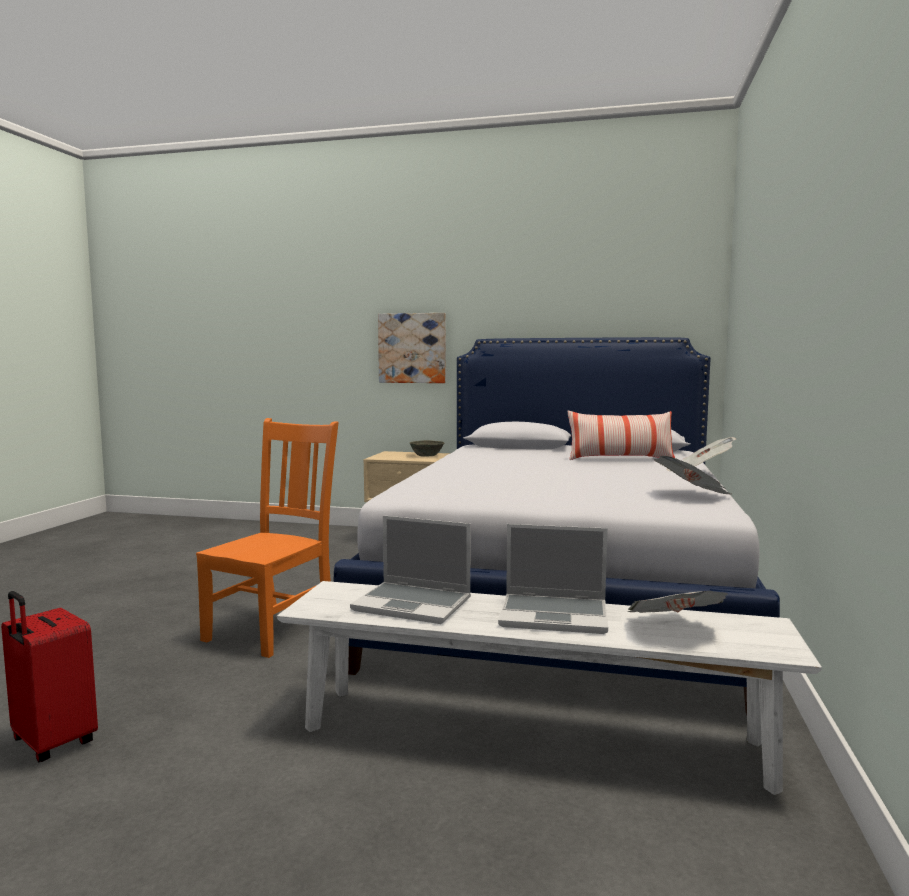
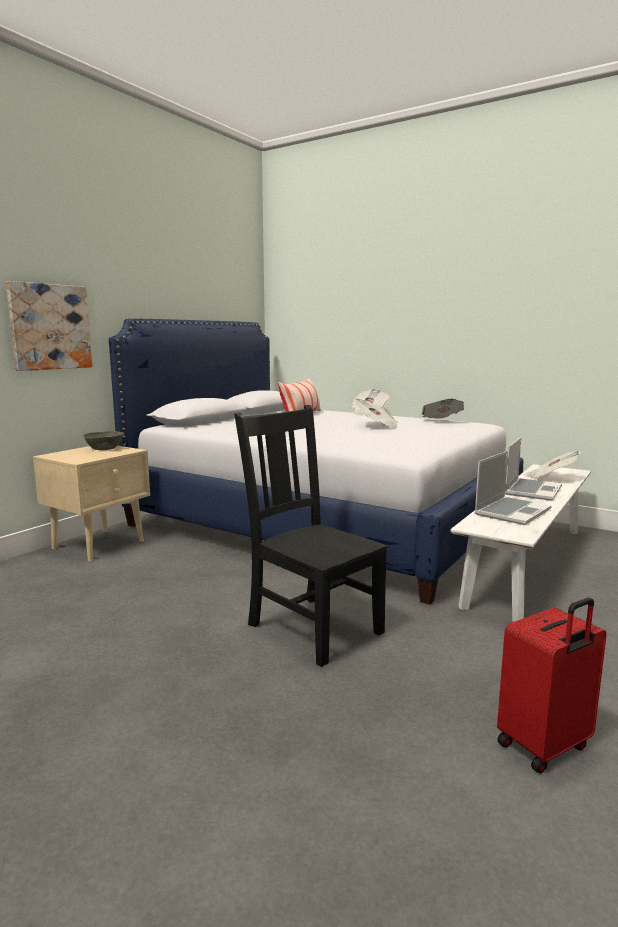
camera: 70 degrees left, 5 degrees up
orange chair [196,418,339,658] -> black chair [234,405,388,667]
none -> newspaper [355,398,398,428]

